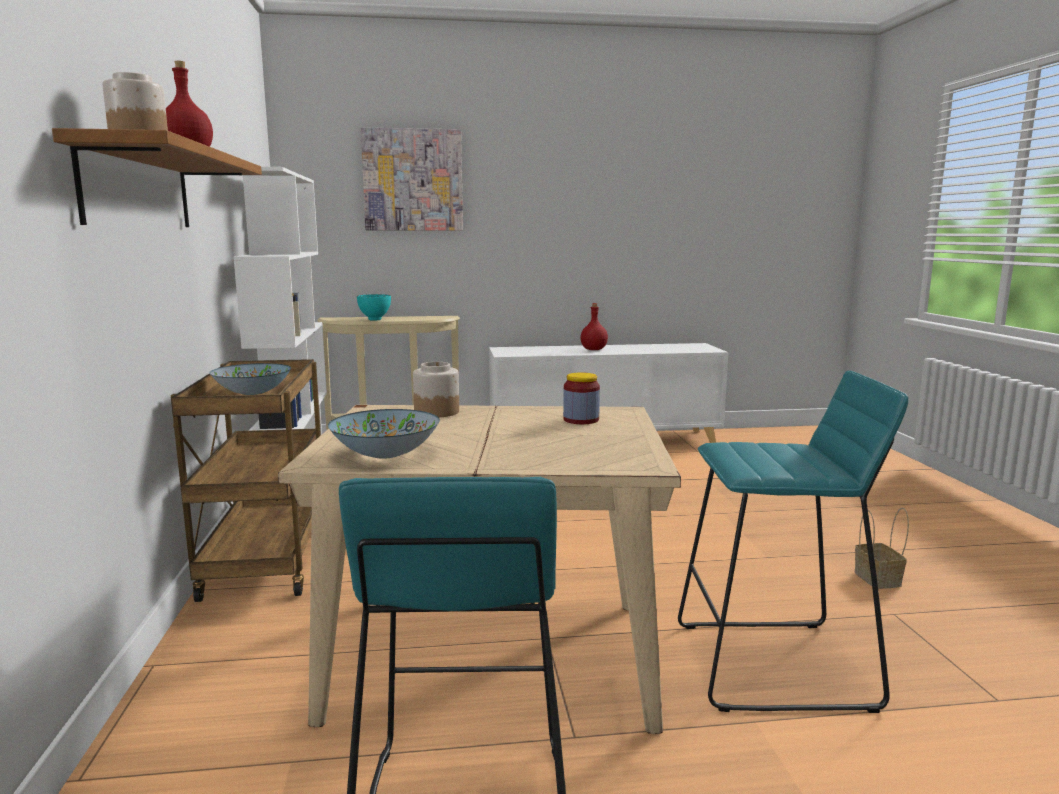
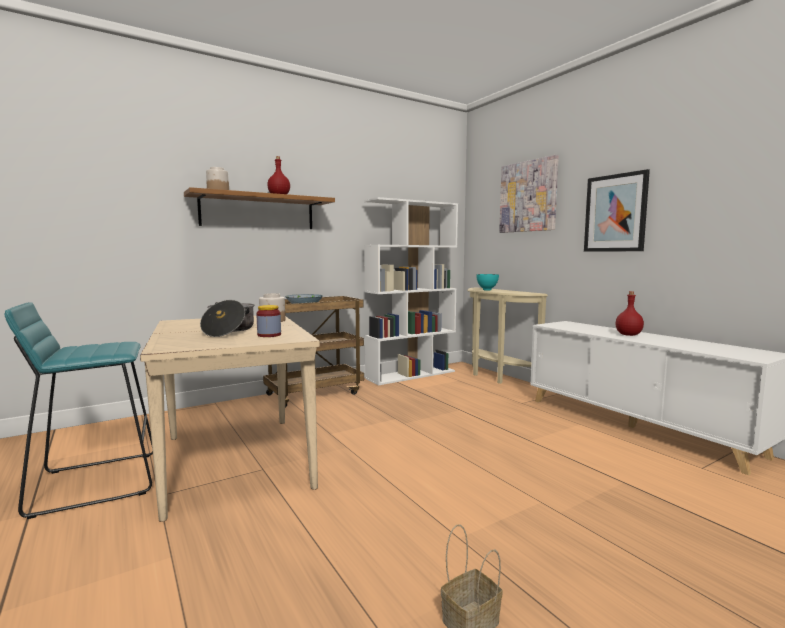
camera: 65 degrees right, 5 degrees down
bowl [328,409,440,458] -> none
turquoise stool [678,370,908,713] -> none
none -> cooking pot [200,300,254,337]
none -> picture [584,169,650,252]

